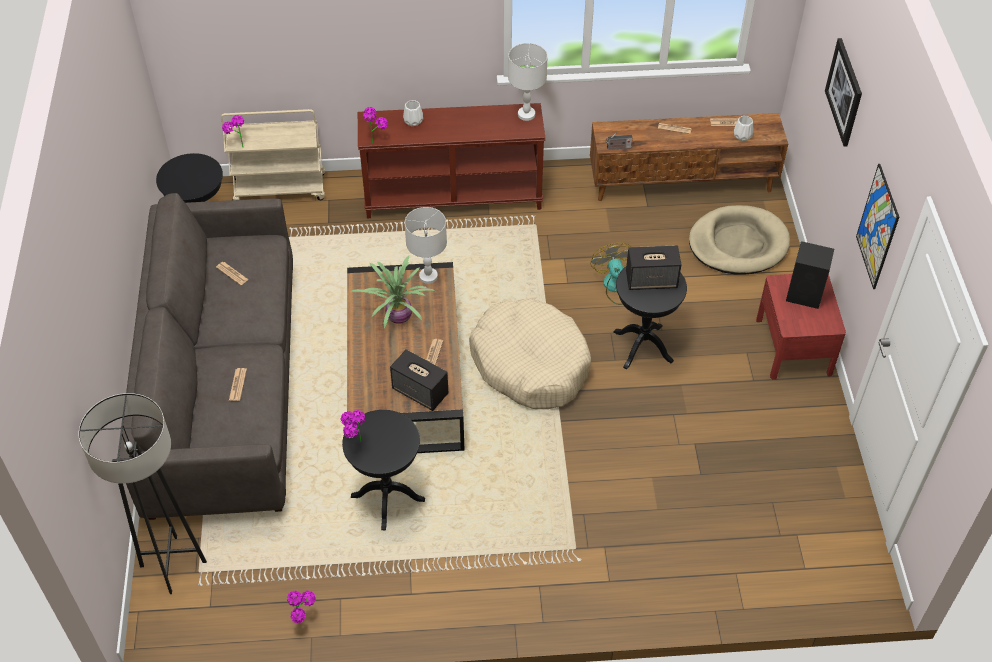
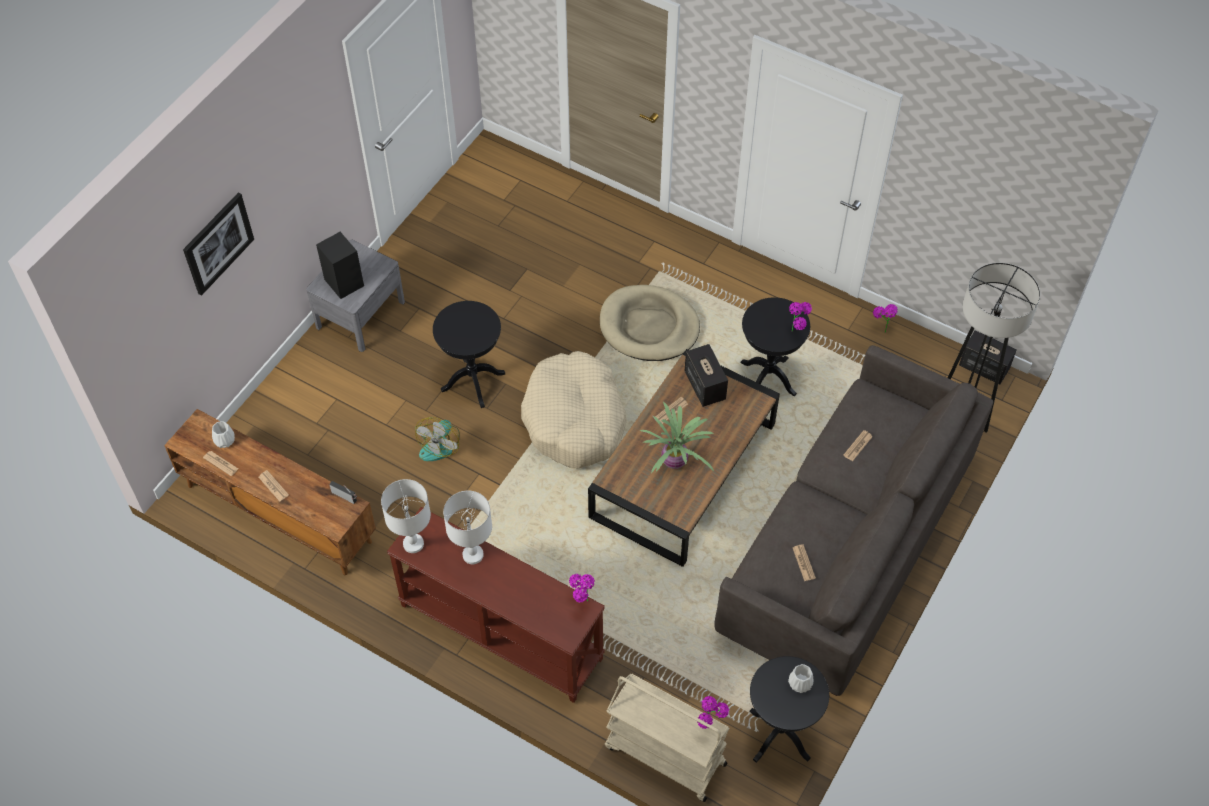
camera: 145 degrees left, 5 degrees up
white vase [403,100,423,126] -> white vase moved to [788,664,813,693]
white table lamp [405,207,447,284] -> white table lamp moved to [443,491,492,564]
speaker [626,245,681,290] -> speaker moved to [959,330,1017,384]
beige dog bed [689,205,790,275] -> beige dog bed moved to [600,285,700,361]
red nightstand [756,274,846,380] -> grey nightstand [306,240,405,352]
picture [856,164,899,289] -> none

